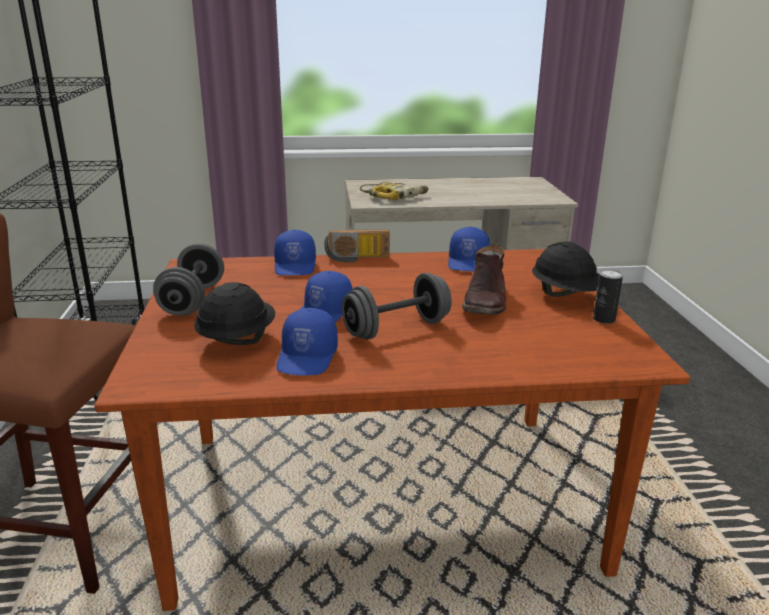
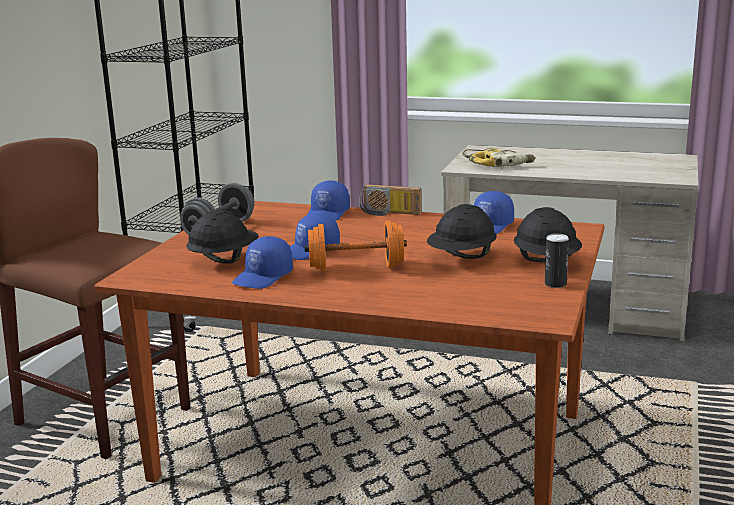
camera: 25 degrees right, 5 degrees down
grey dumbbell [342,273,452,340] -> orange dumbbell [304,220,407,272]
brown boot [462,245,506,315] -> black hard hat [427,204,497,259]

